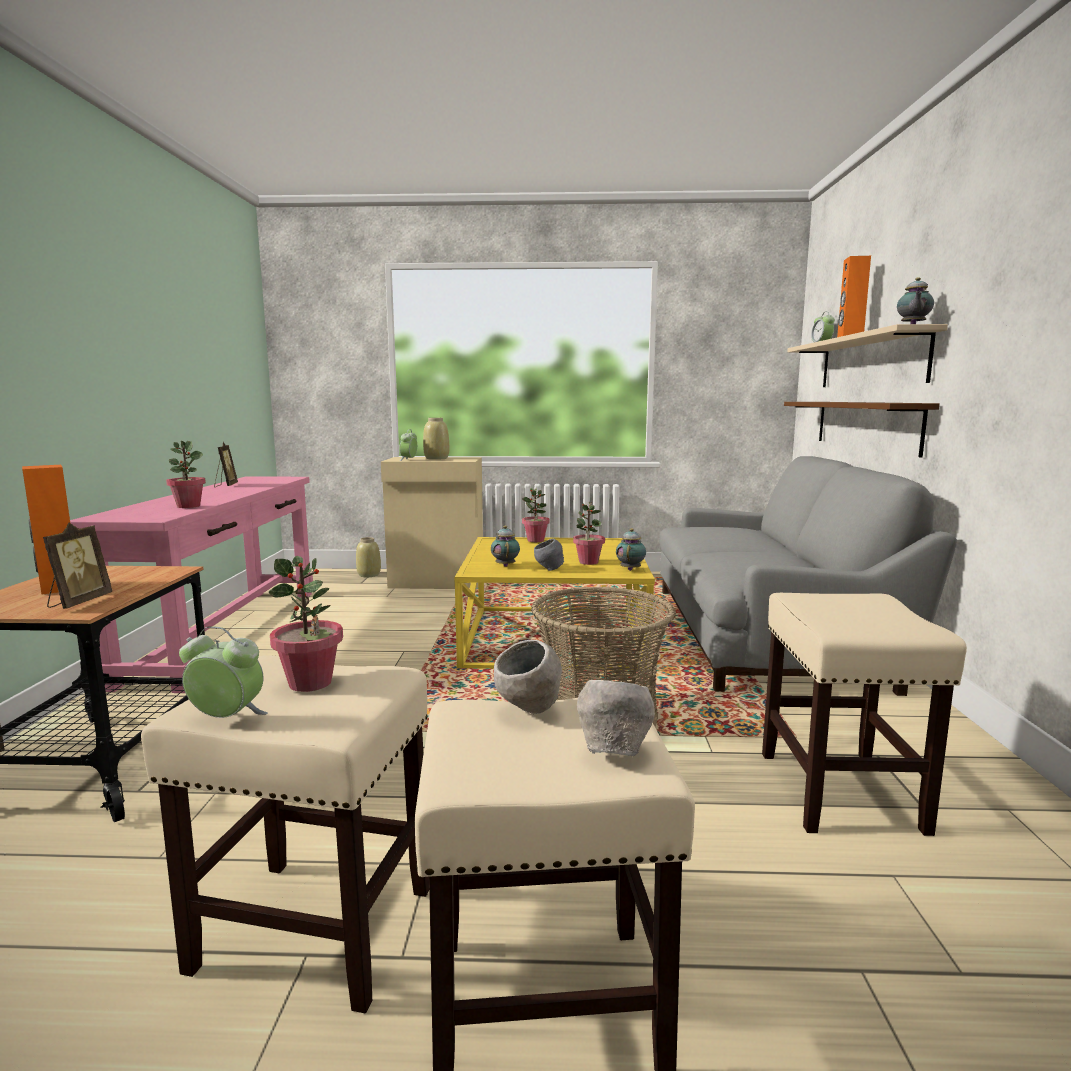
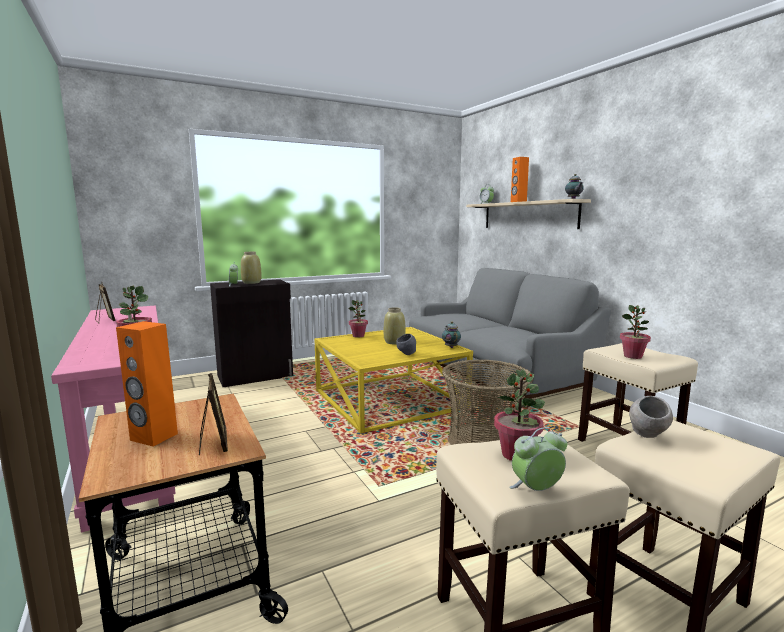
camera: 30 degrees left, 0 degrees up
beige vase [356,537,381,577] -> beige vase moved to [384,307,406,344]
beige cabinet [381,457,483,589] -> black cabinet [210,279,293,387]
teapot [491,526,520,567] -> none
potted plant [573,502,605,565] -> potted plant moved to [620,305,651,359]
grey bowl [577,680,655,756] -> none
brown shelf [784,402,940,458] -> none

